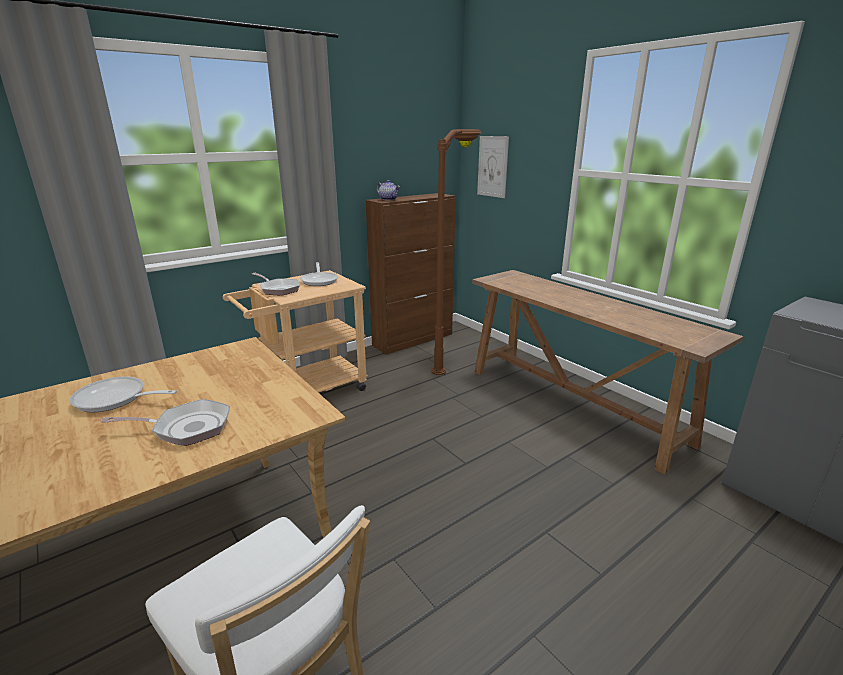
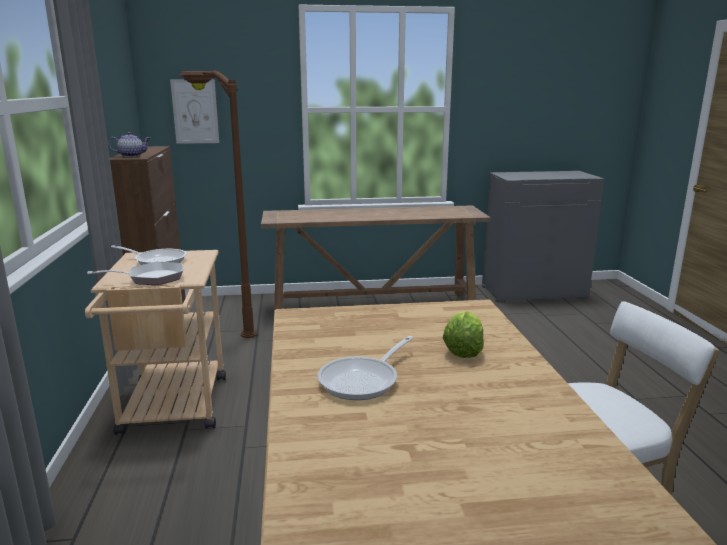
camera: 60 degrees left, 5 degrees down
frying pan [101,399,230,446] -> lettuce [443,311,484,358]

